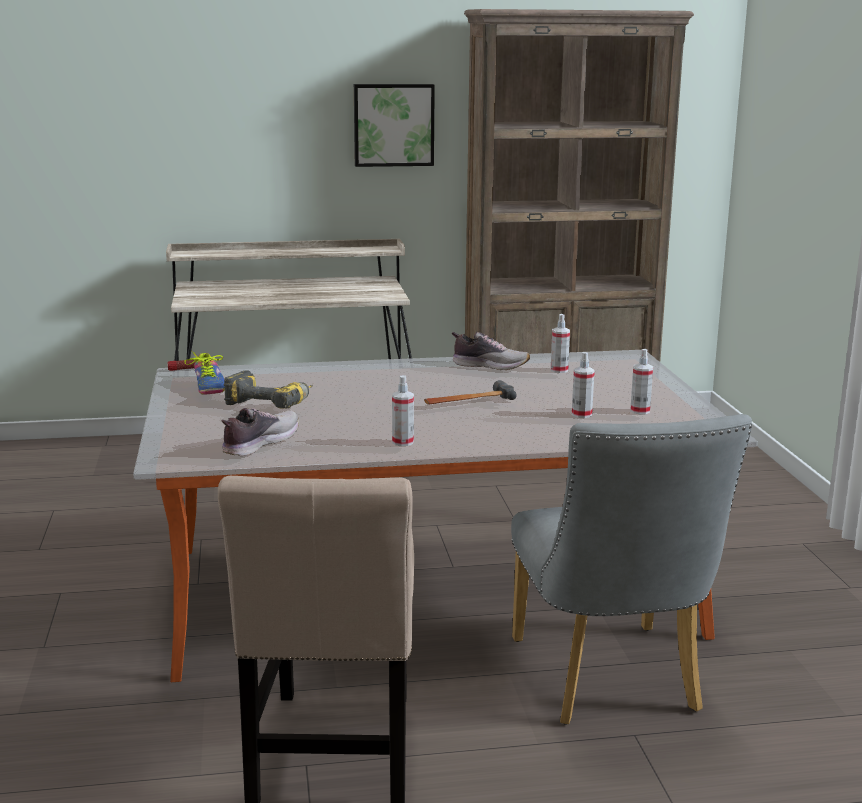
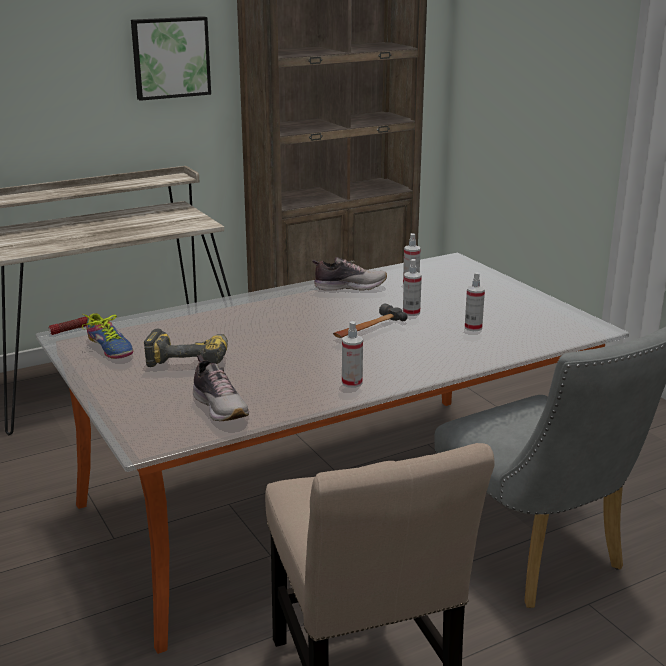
camera: 20 degrees left, 5 degrees up
shoe [221,408,299,456] -> shoe turned 135 degrees clockwise [193,355,249,421]
spray bottle [630,349,653,414] -> spray bottle moved to [403,259,422,316]

